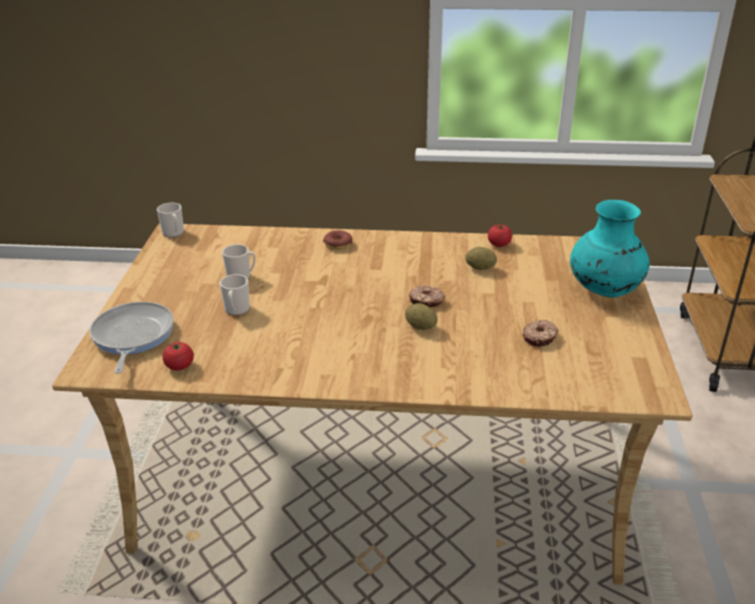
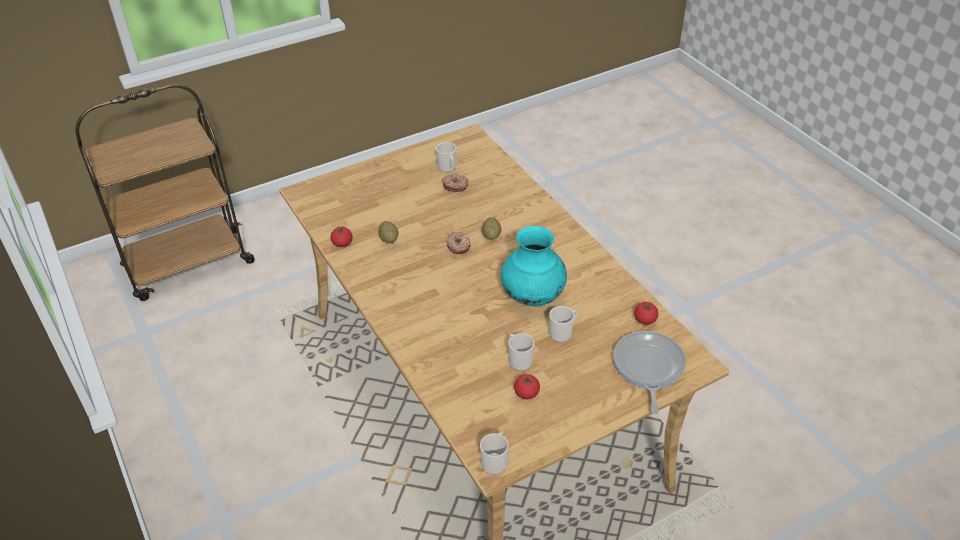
camera: 125 degrees left, 10 degrees up
frying pan [89,302,174,374] -> frying pan turned 135 degrees clockwise [613,331,686,415]
donut [323,230,352,250] -> none
turquoise vase [570,200,650,298] -> turquoise vase moved to [501,226,567,307]
none -> mug [436,142,456,172]
none -> tomato [514,374,540,399]

